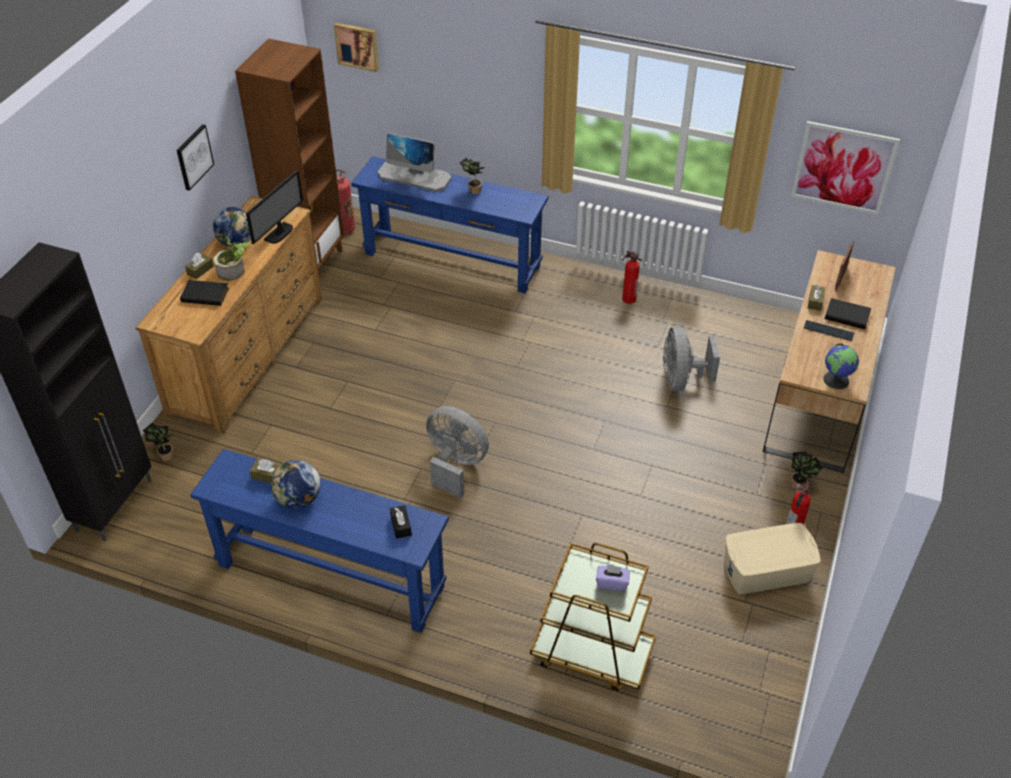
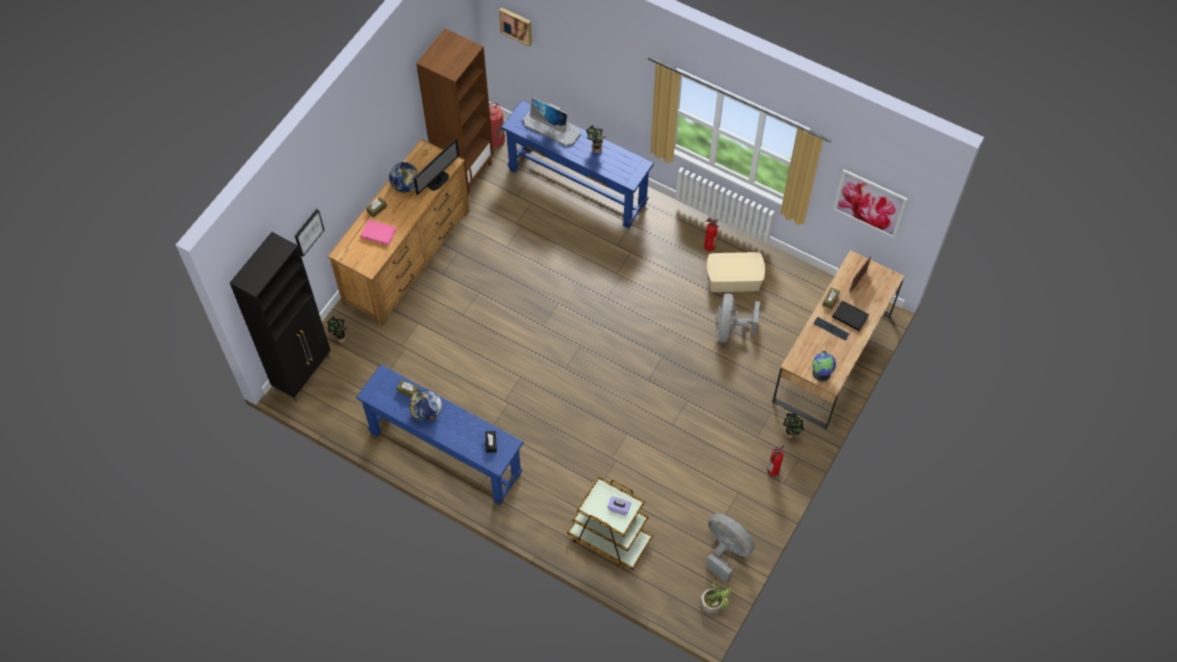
camera: 10 degrees right, 15 degrees up
picture [176,124,214,191] -> picture moved to [295,209,324,256]
black book [180,280,229,306] -> pink book [361,220,396,245]
potted plant [213,239,250,281] -> potted plant moved to [700,581,732,614]
grey fan [426,406,489,498] -> grey fan moved to [706,513,755,583]
beige storage box [724,523,821,594] -> beige storage box moved to [707,252,765,292]

